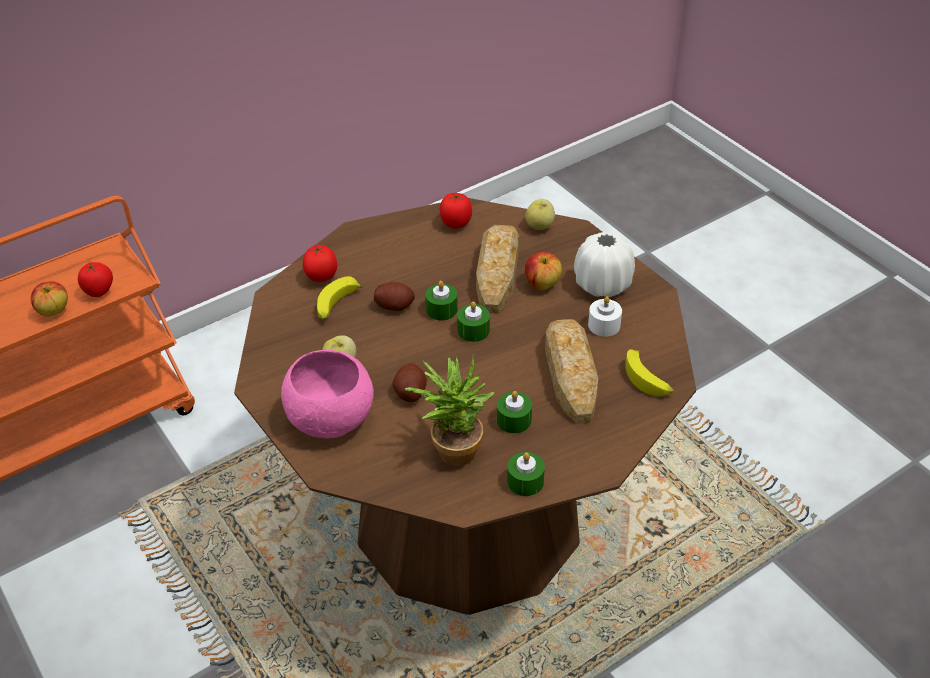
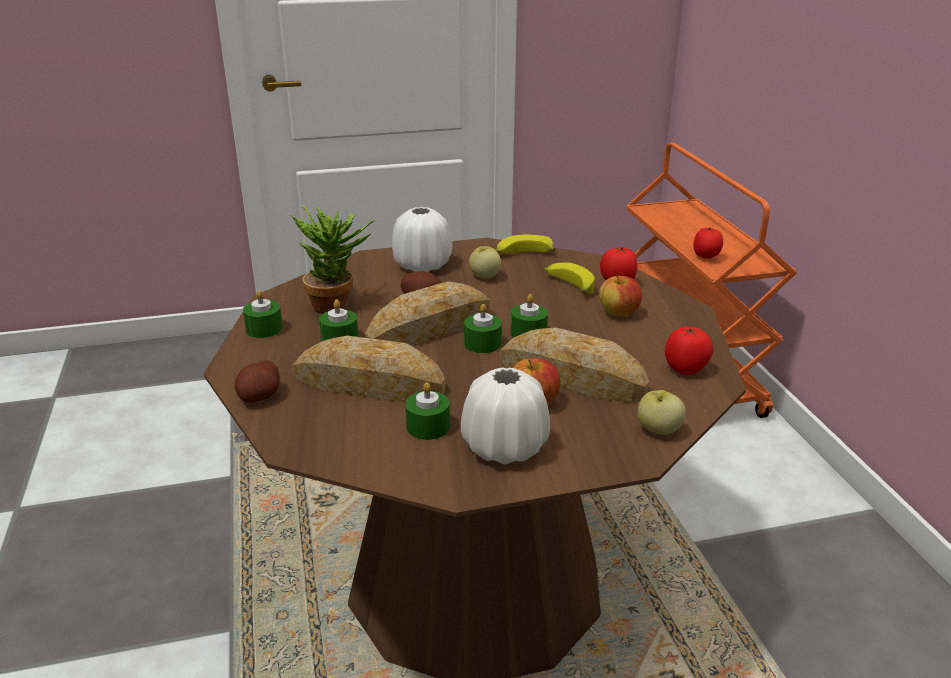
camera: 110 degrees right, 15 degrees down
apple [31,281,68,317] -> apple moved to [599,275,642,317]
pink bowl [281,350,374,439] -> white vase [392,207,452,272]
potato [374,282,415,311] -> potato moved to [234,360,280,403]
white candle [588,296,622,337] -> green candle [405,382,450,440]
banana [625,349,674,396] -> banana moved to [496,235,556,254]
none -> bread [365,281,490,347]

